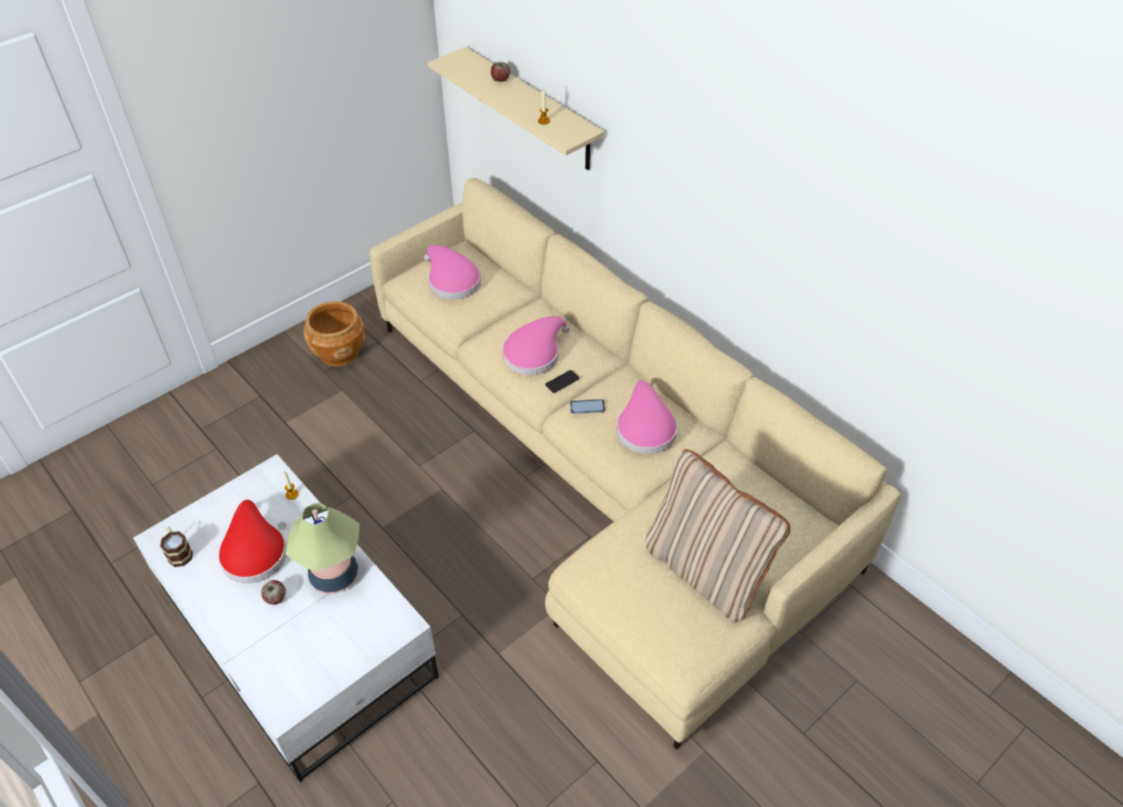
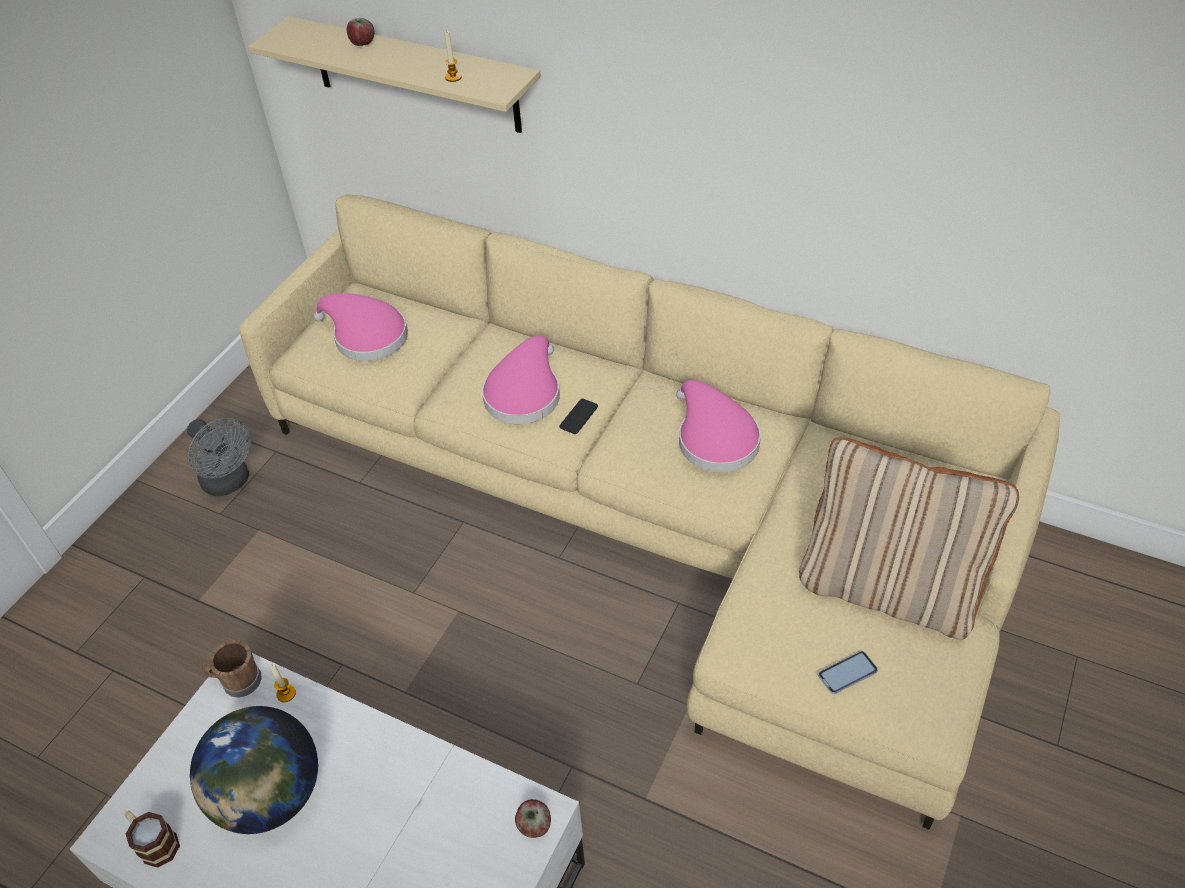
camera: 20 degrees left, 0 degrees up
red hat [218,500,287,584] -> globe [190,706,318,834]
apple [261,580,286,605] -> apple moved to [515,799,551,838]
table lamp [286,503,360,594] -> none
brown planter [304,301,365,367] -> grey fan [187,418,251,496]
phone [570,399,605,414] -> phone moved to [818,651,878,694]
none -> brown mug [202,640,262,697]

